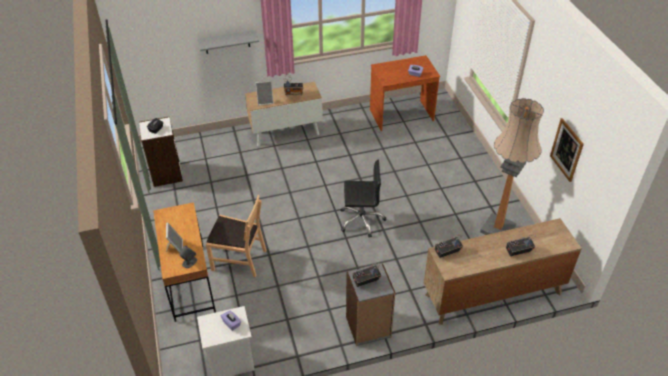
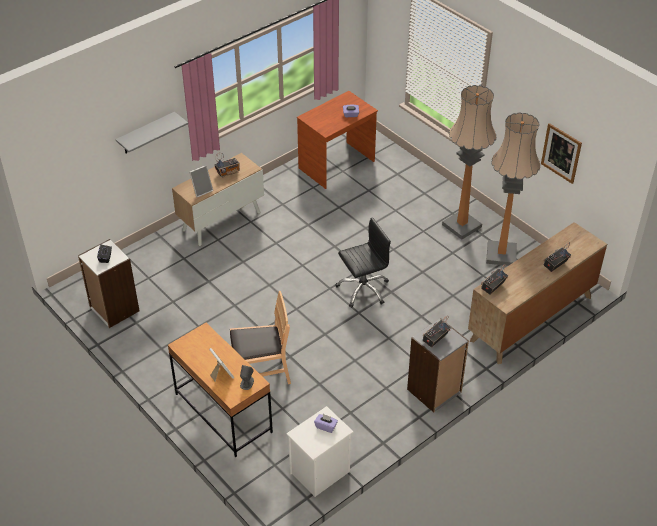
camera: 25 degrees left, 0 degrees up
none -> floor lamp [442,85,496,240]

